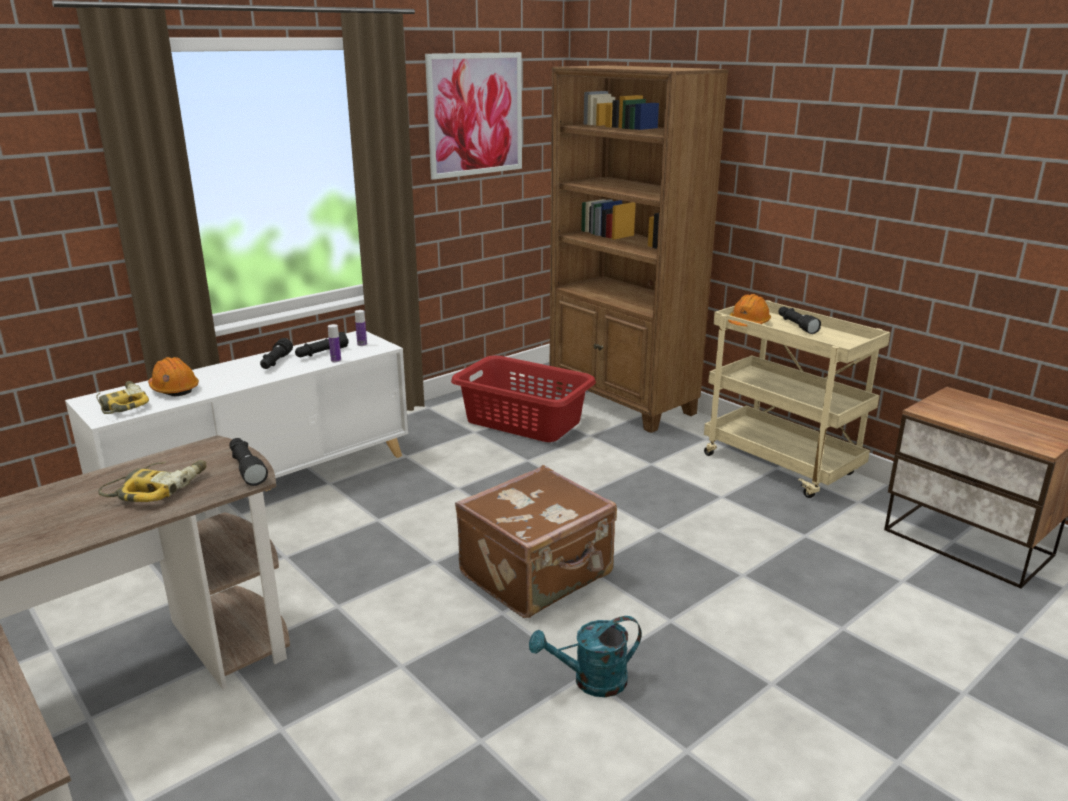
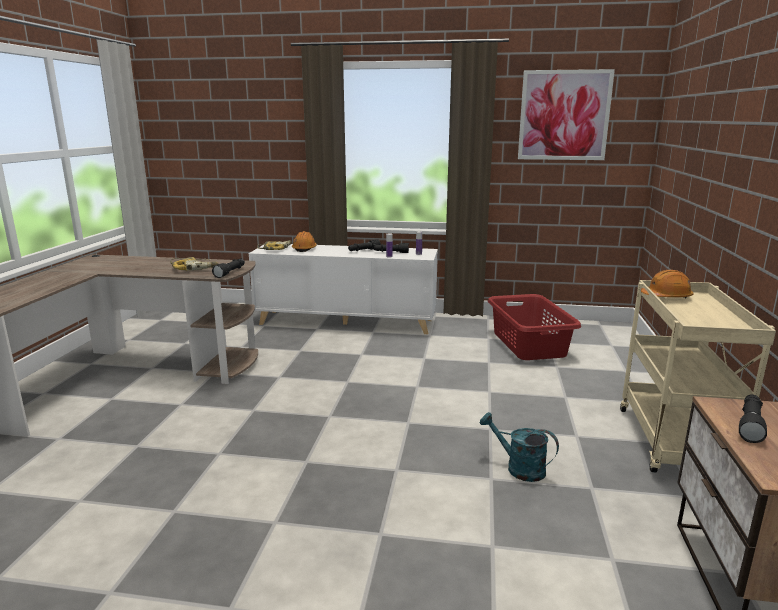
camera: 50 degrees right, 5 degrees down
brown suitcase [455,465,617,618] -> none
turquoise watering can [529,616,642,697] -> turquoise watering can moved to [480,412,559,482]
brown bookcase [550,65,729,433] -> none
black flashlight [778,306,821,334] -> black flashlight moved to [739,394,767,443]

